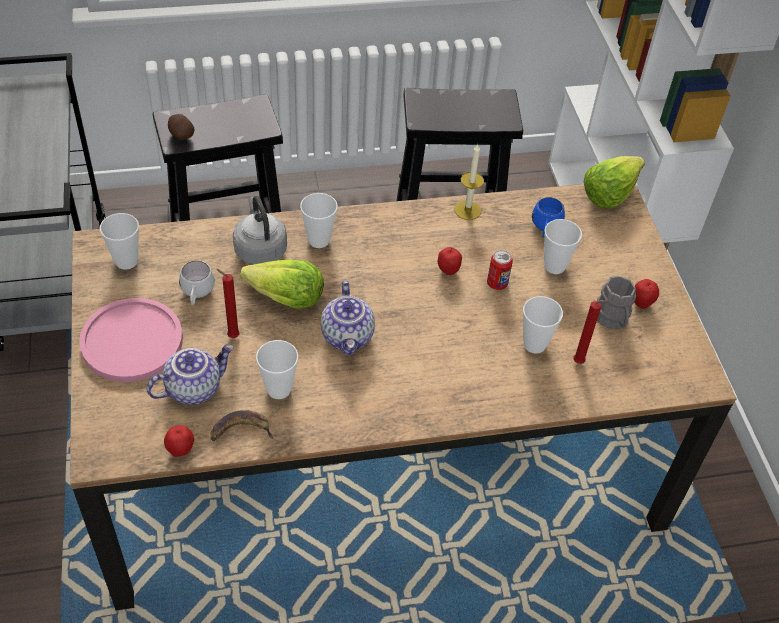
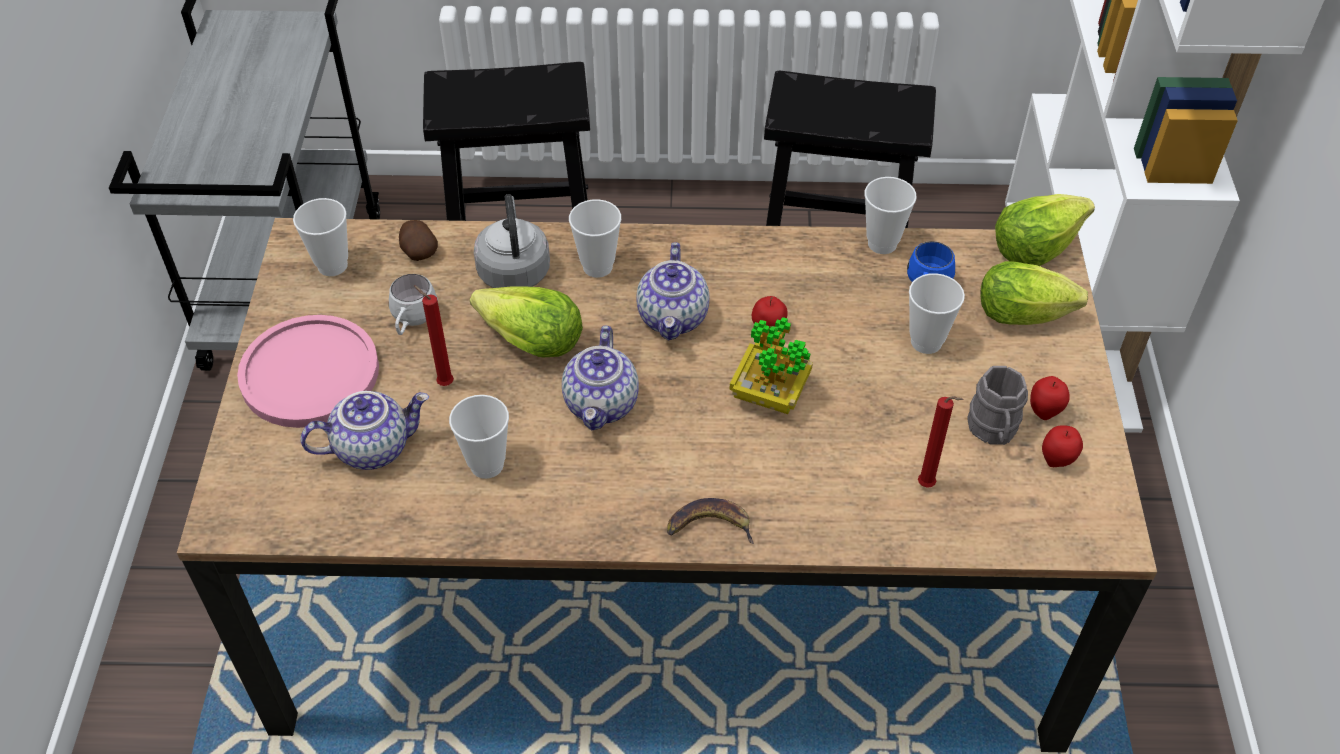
camera: 15 degrees right, 0 degrees up
apple [164,425,194,457] -> apple moved to [1042,425,1083,467]
potato [168,114,194,140] -> potato moved to [399,220,438,261]
banana [211,410,273,441] -> banana moved to [667,498,754,544]
candle [455,144,484,220] -> none
can [487,250,513,290] -> none
cup [523,296,563,354] -> cup moved to [864,177,917,254]
none -> teapot [636,242,709,341]
none -> potted plant [729,317,813,414]
none -> lettuce [980,261,1088,325]

